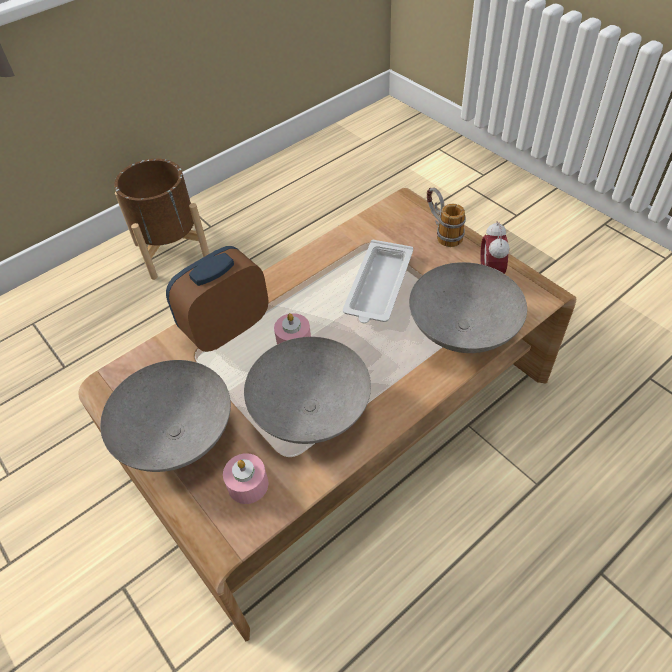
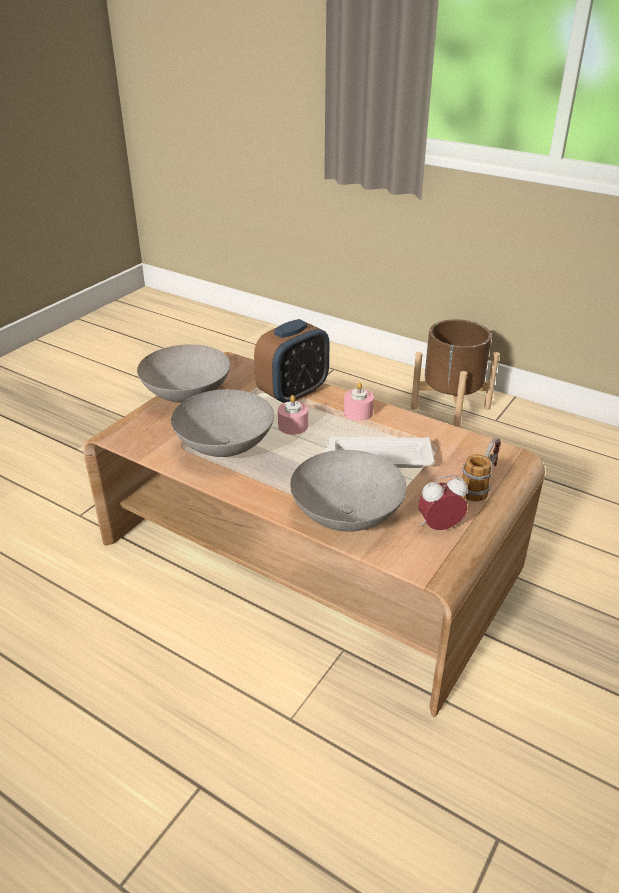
camera: 70 degrees right, 15 degrees down
alarm clock [166,246,269,352] -> alarm clock turned 105 degrees clockwise [254,319,330,403]
pink candle [223,453,268,504] -> pink candle moved to [344,382,374,421]

